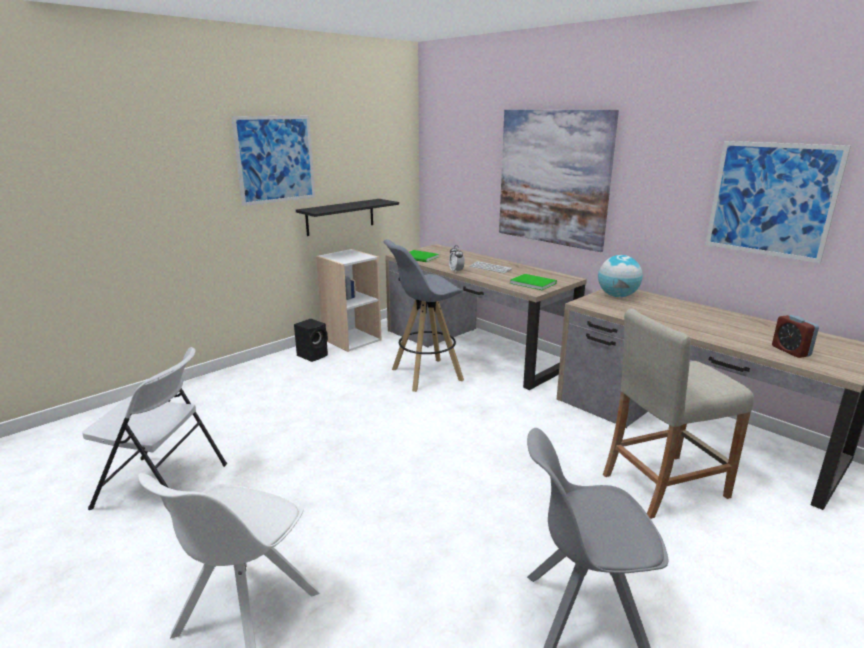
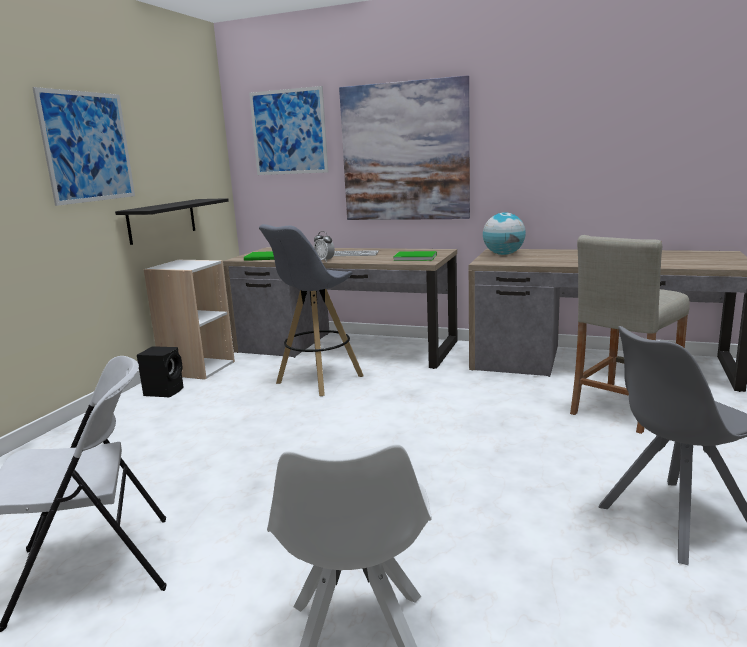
camera: 25 degrees left, 5 degrees down
picture [706,141,851,263] -> picture moved to [249,86,328,175]
alarm clock [772,315,819,358] -> none

